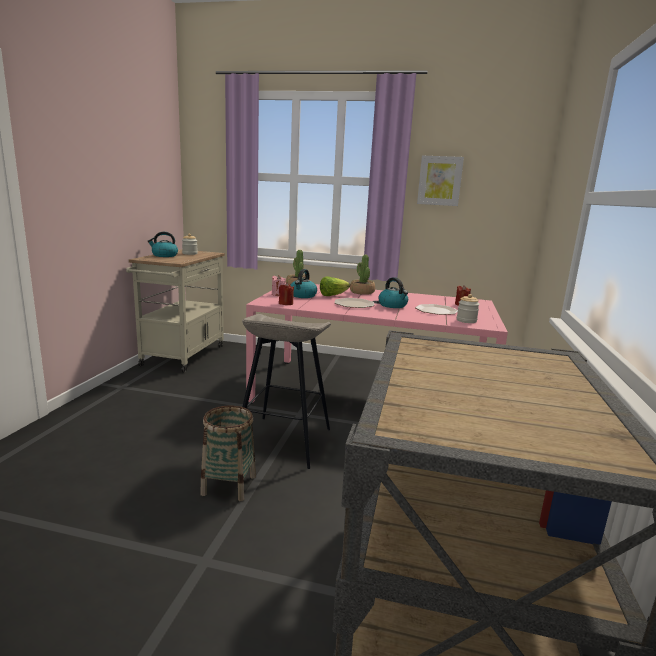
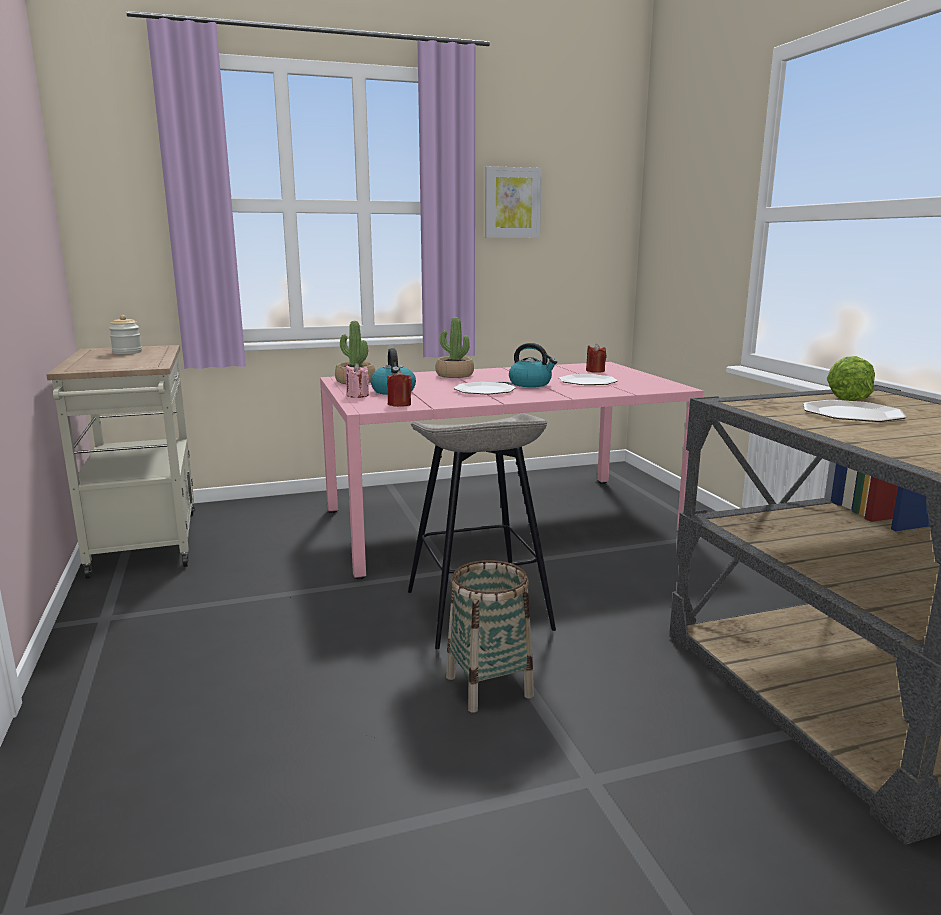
camera: 30 degrees left, 0 degrees up
kettle [147,232,178,257] -> none
lettuce [320,277,350,296] -> lettuce moved to [827,356,875,401]
jar [457,294,480,323] -> none
none -> plate [803,400,907,422]

